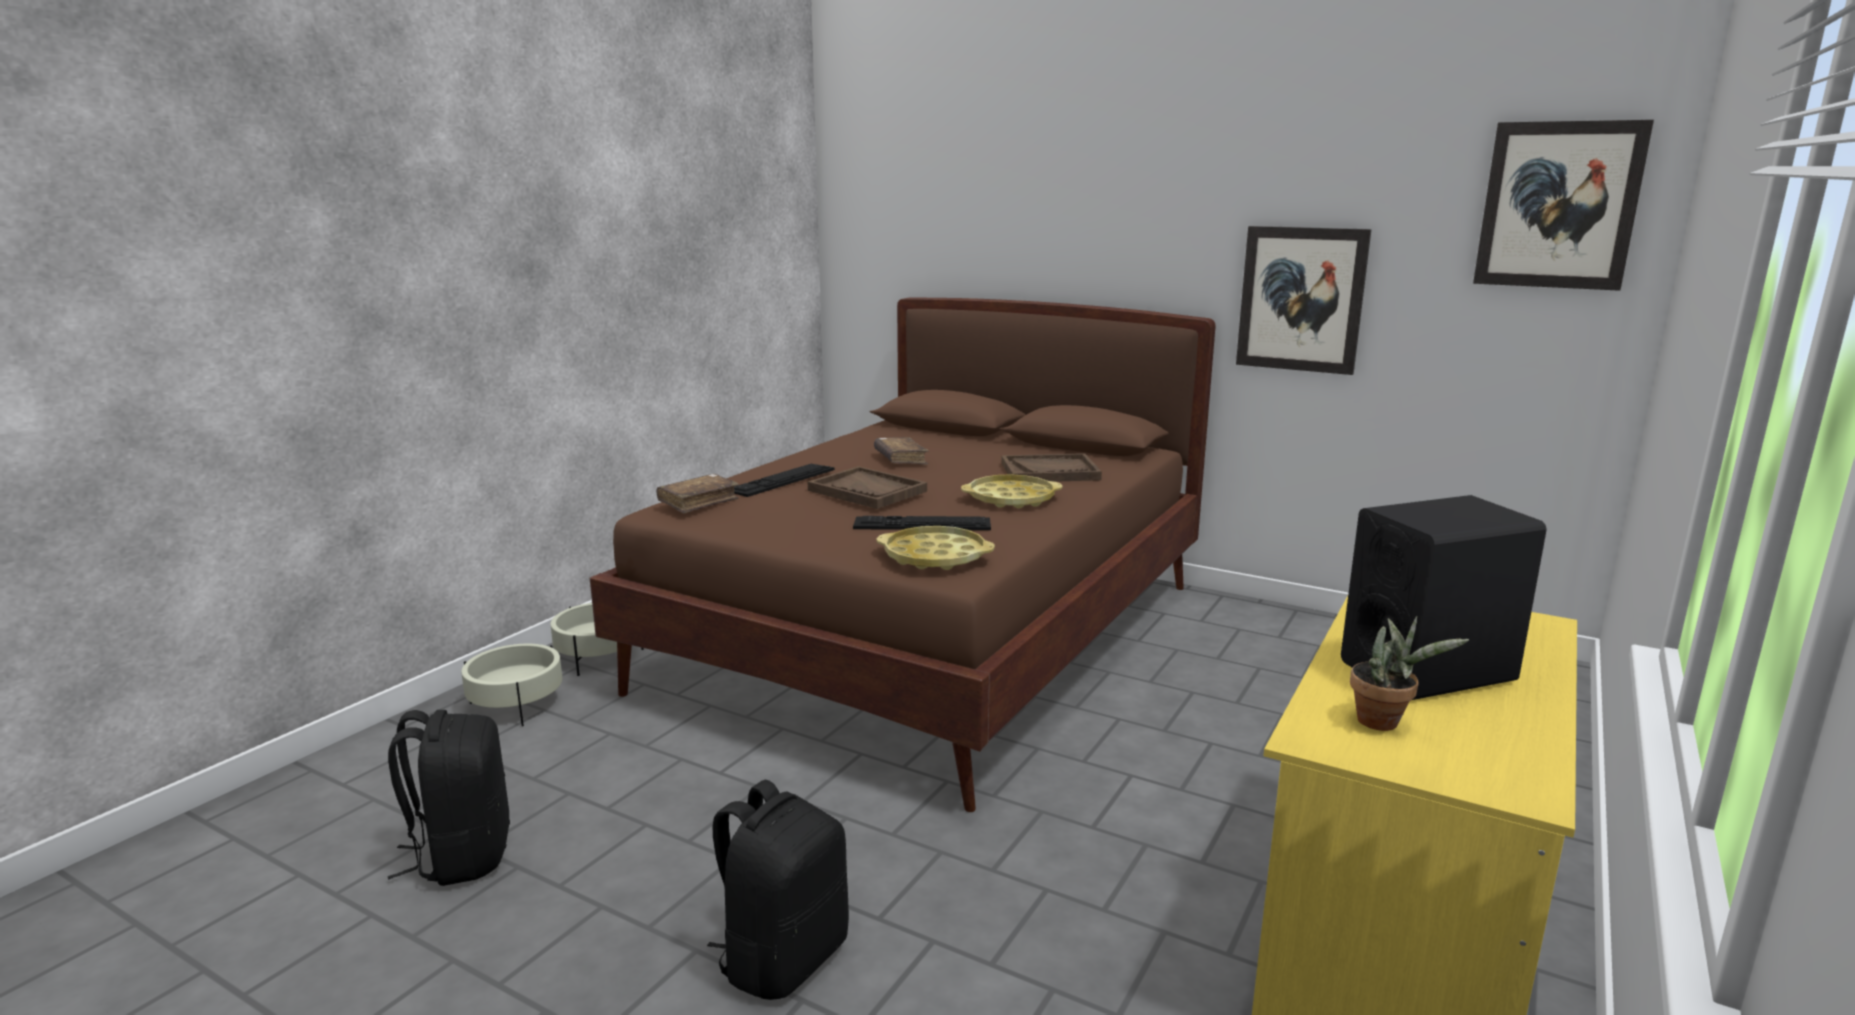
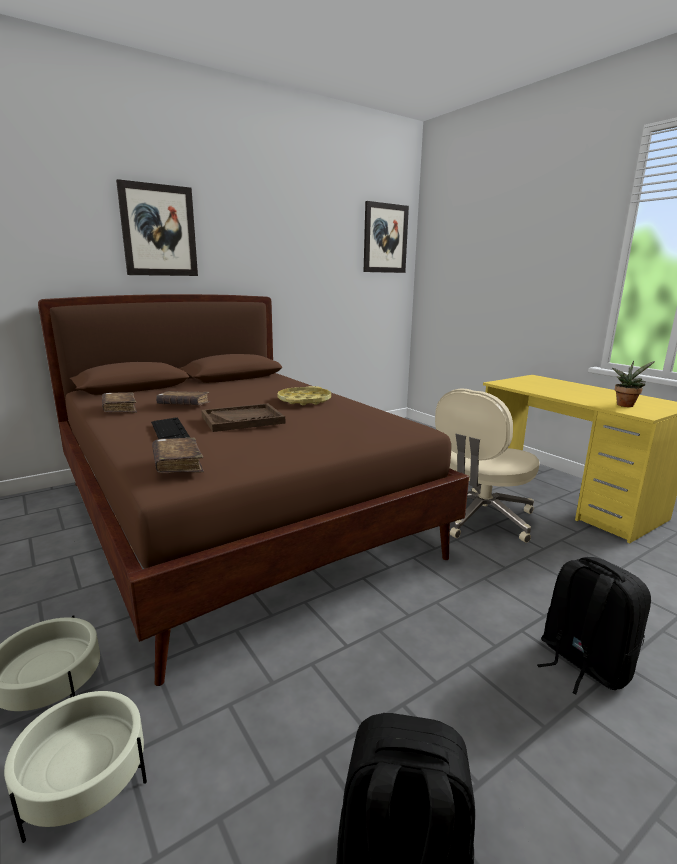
camera: 65 degrees left, 0 degrees up
keyboard [853,516,991,530] -> none
yellow tray [876,526,995,570] -> none
brown tray [1001,453,1102,482] -> none
picture [1236,226,1372,375] -> picture moved to [116,179,198,276]
black speaker [1341,495,1547,700] -> none
none -> brown book [102,392,137,413]
none -> beige office chair [435,389,540,543]

